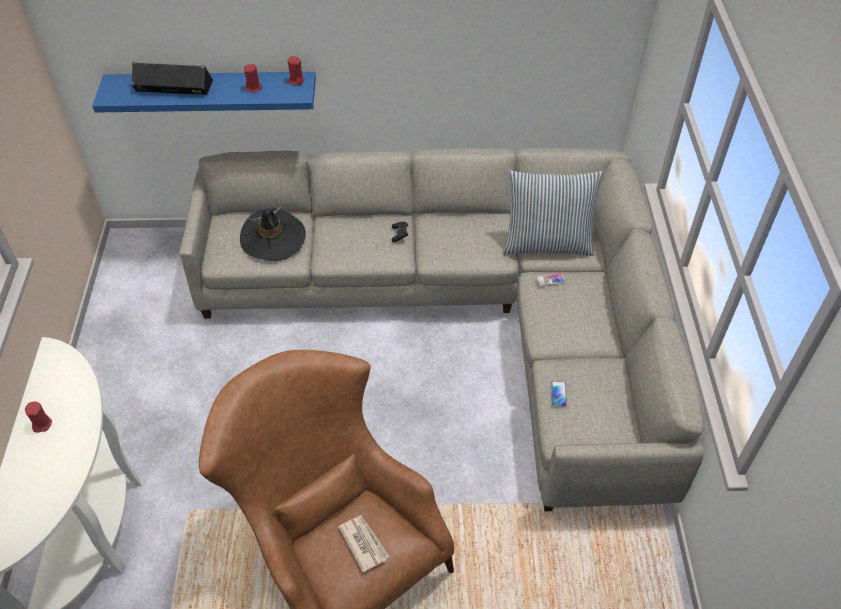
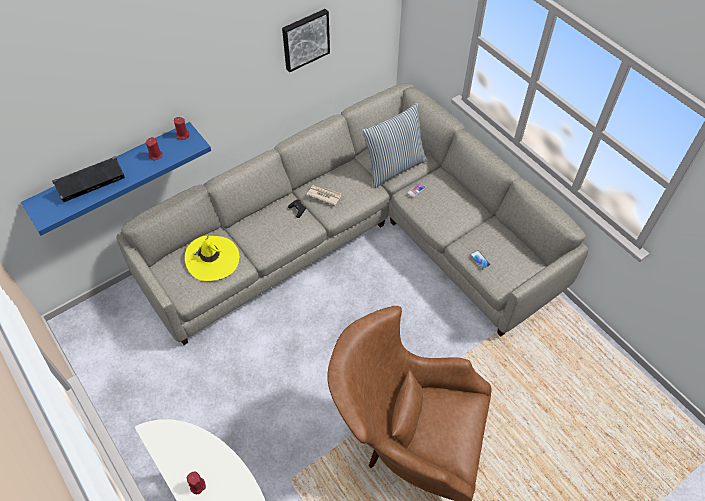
camera: 35 degrees left, 5 degrees up
black hat [240,206,306,261] -> yellow hat [185,233,239,281]
newspaper [338,515,389,572] -> newspaper moved to [306,185,342,206]
none -> picture [282,9,330,72]

